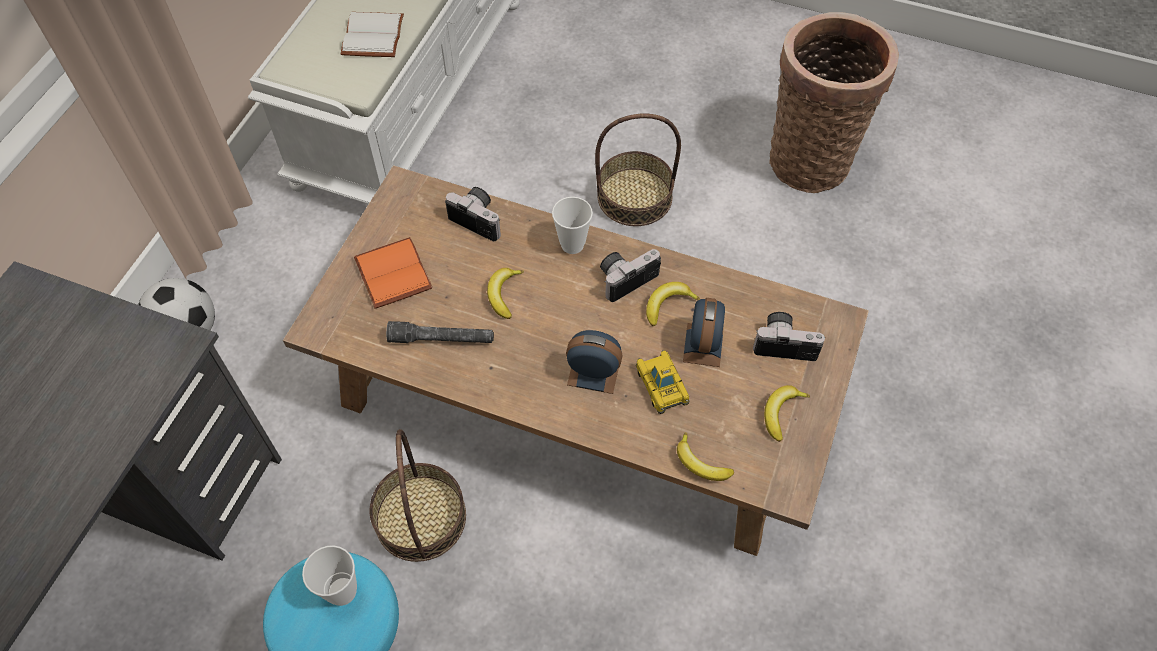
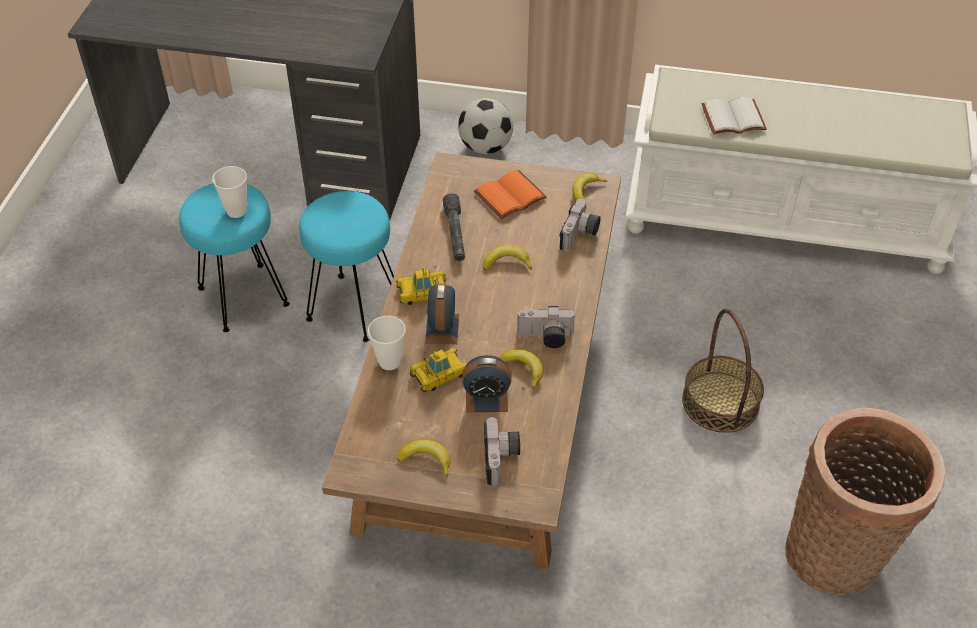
camera: 80 degrees right, 10 degrees down
basket [370,429,466,562] -> turquoise stool [299,191,394,342]
cup [552,197,593,254] -> cup moved to [368,316,406,370]
camera [600,249,661,302] -> camera turned 135 degrees clockwise [517,306,576,348]
banana [677,432,734,481] -> banana moved to [573,173,607,208]
none -> toy car [396,268,446,305]

